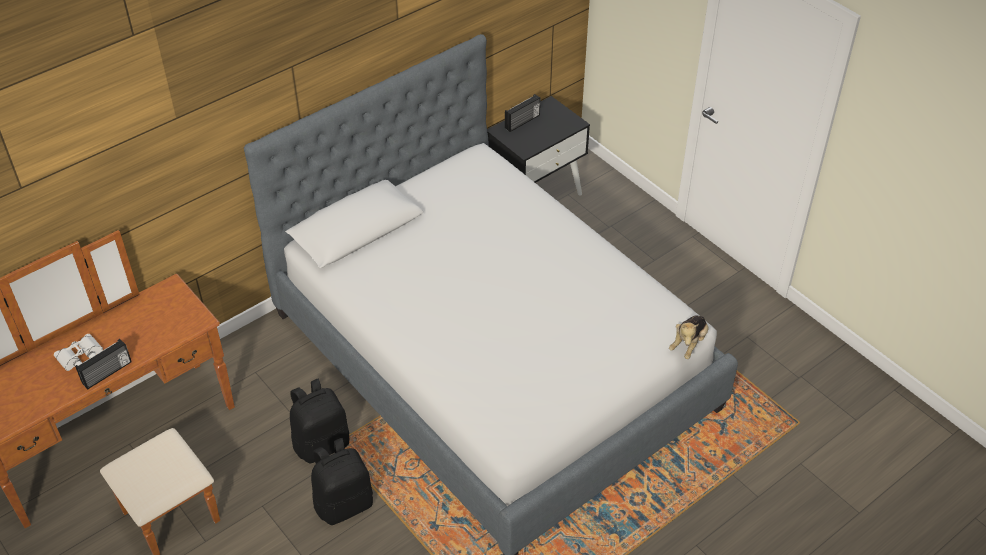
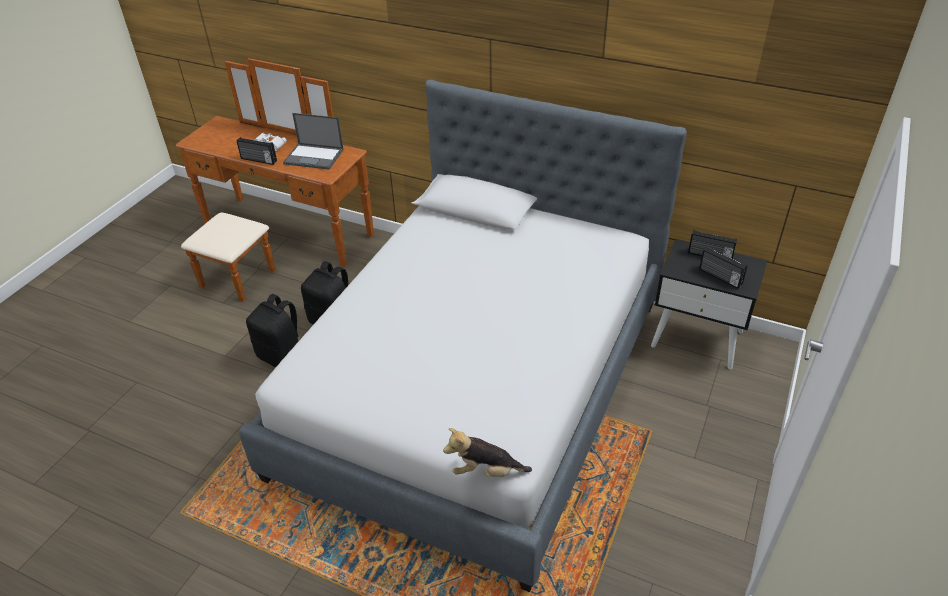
camera: 65 degrees right, 5 degrees down
none -> laptop [283,113,344,170]
none -> radio [699,246,748,289]

